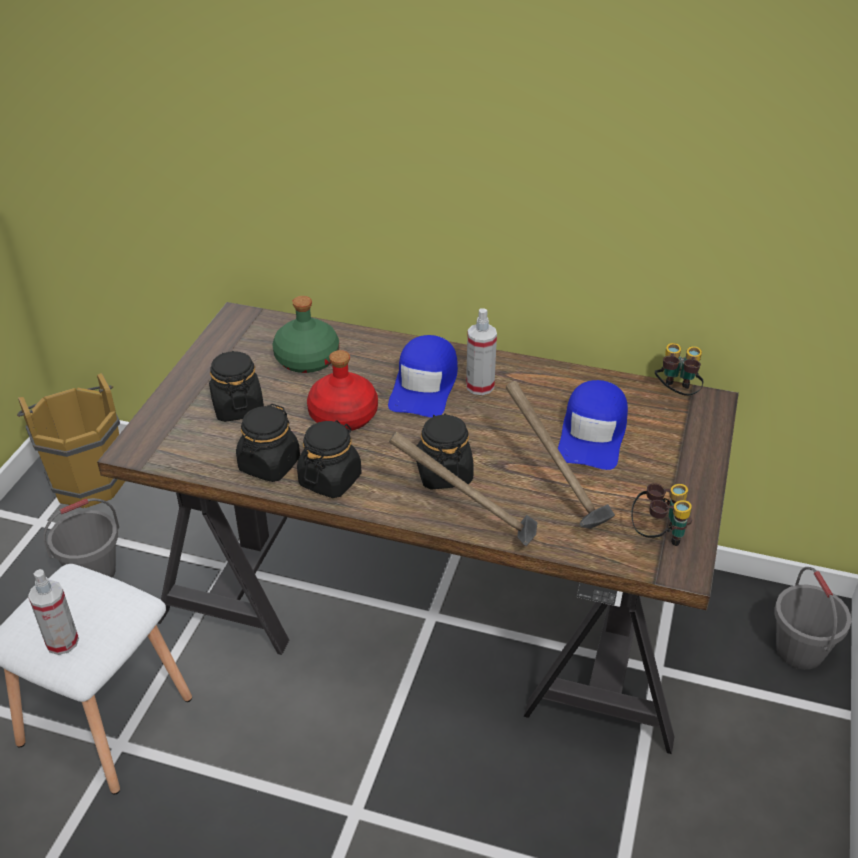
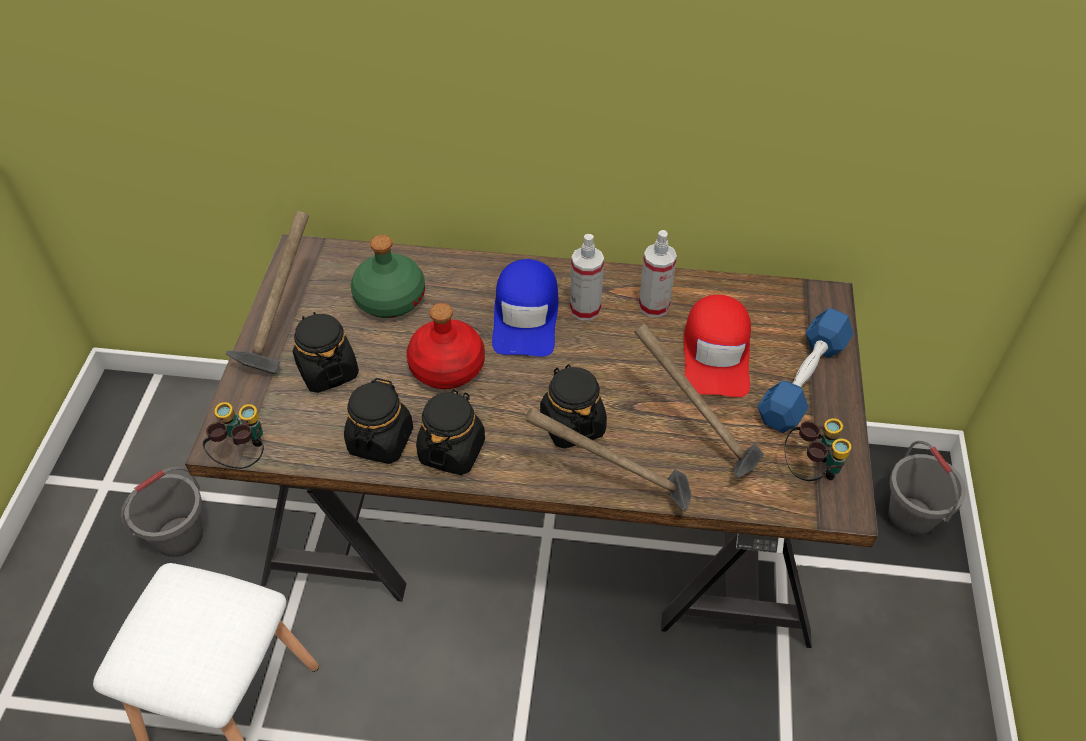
camera: 10 degrees left, 10 degrees up
brown bucket [17,373,125,508] -> none
spray bottle [28,569,79,655] -> spray bottle moved to [639,230,677,318]
blue cap [558,380,628,470] -> red cap [684,295,751,397]
binoculars [655,343,704,396] -> binoculars moved to [203,402,264,469]
none -> hammer [225,211,309,374]
none -> blue dumbbell [757,308,853,433]

